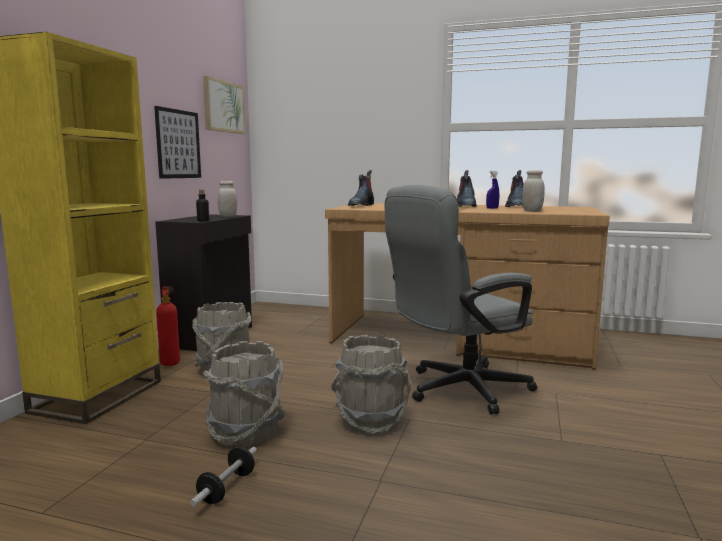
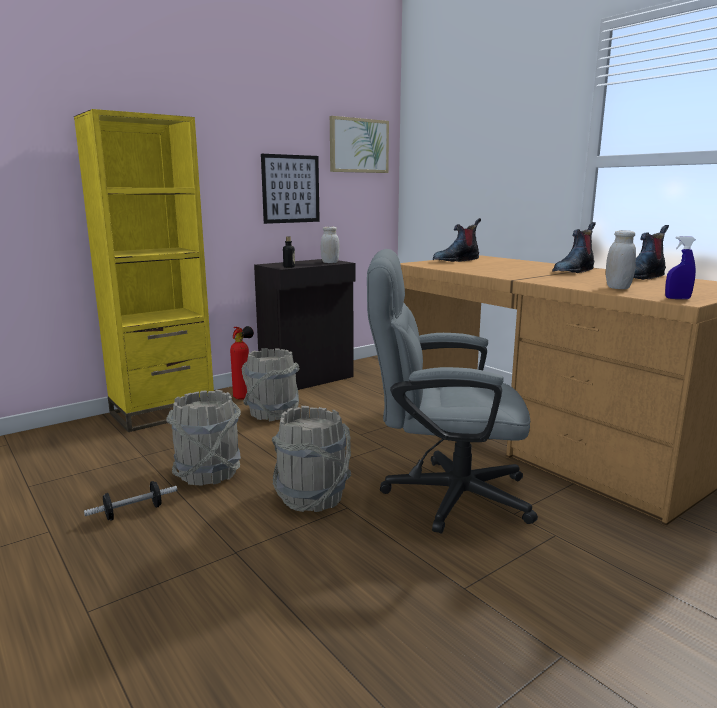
camera: 35 degrees right, 5 degrees up
blue spray bottle [486,171,499,209] -> blue spray bottle moved to [665,236,696,299]

